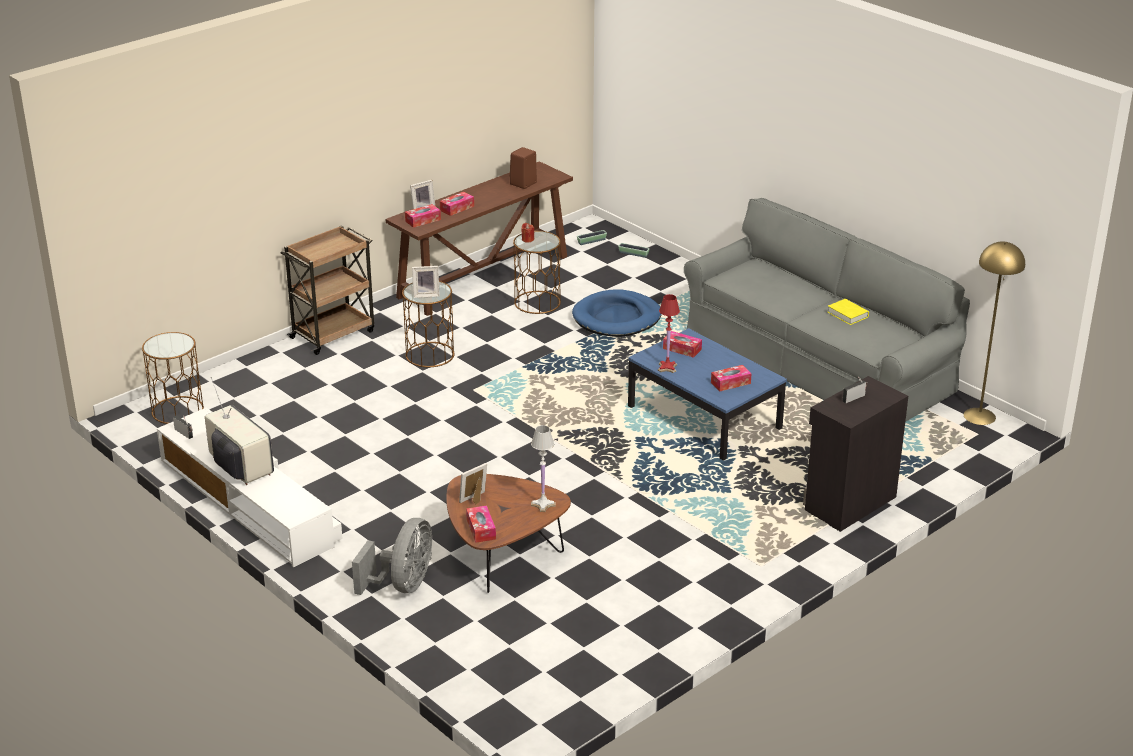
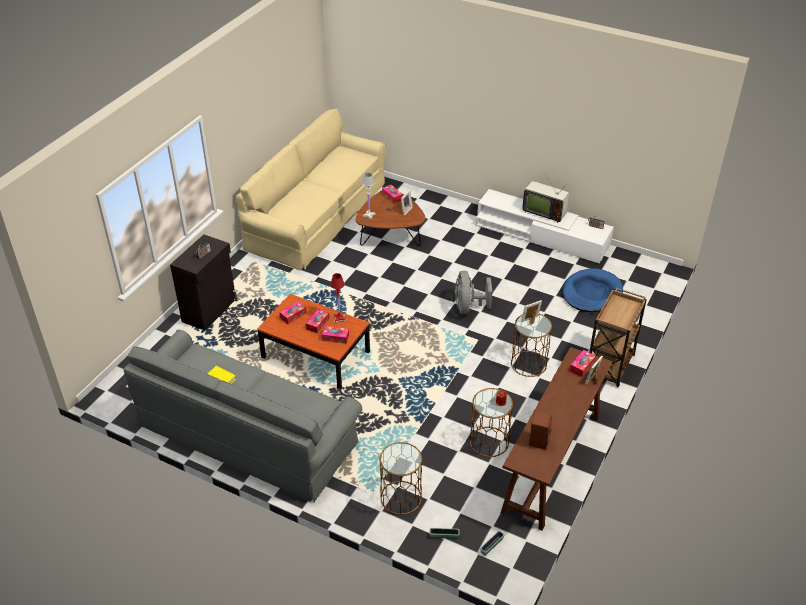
camera: 160 degrees right, 10 degrees up
brown side table [142,332,204,424] -> brown side table moved to [380,442,423,515]
grey fan [352,518,432,595] -> grey fan moved to [455,271,493,314]
tissue box [440,192,474,216] -> tissue box moved to [306,309,330,333]
blue dog bed [572,289,662,337] -> blue dog bed moved to [562,268,623,312]
blue coffee table [628,328,787,461] -> brown coffee table [257,294,370,389]
yellow floor lamp [964,241,1025,425] -> none
none -> beige sofa [236,109,386,270]

